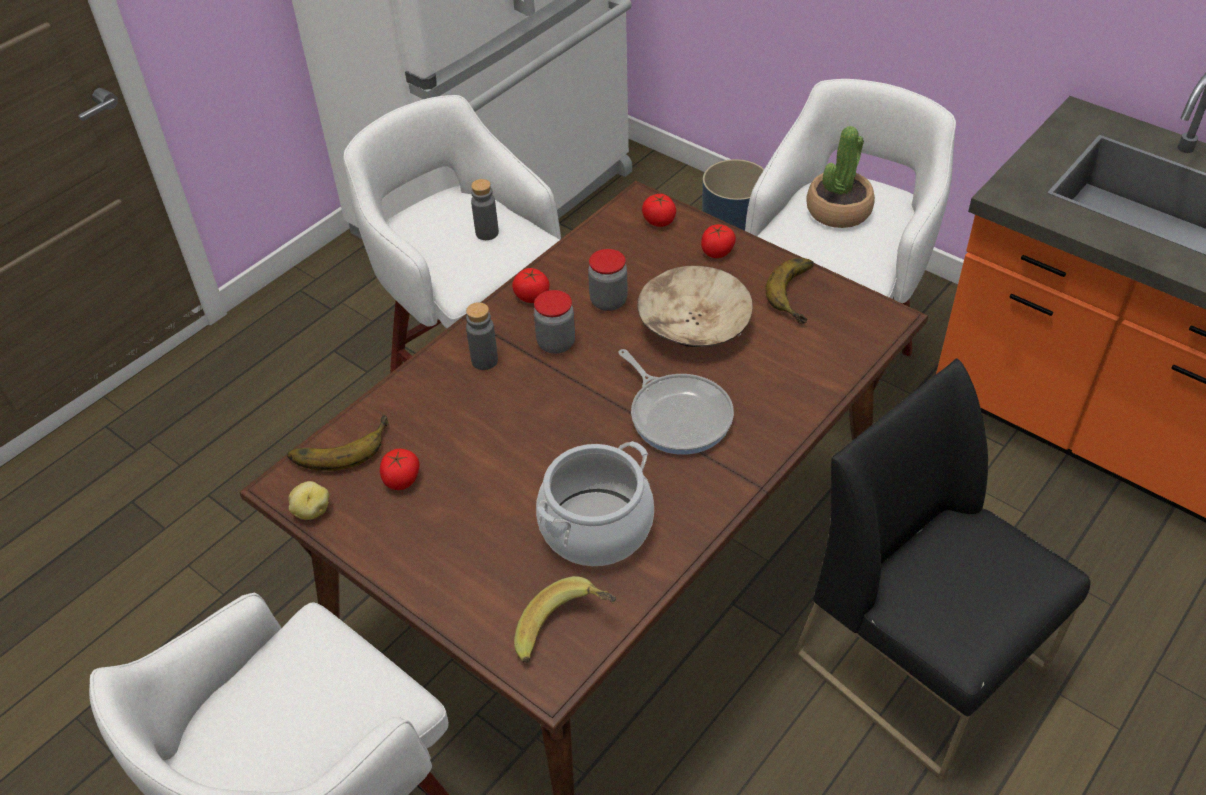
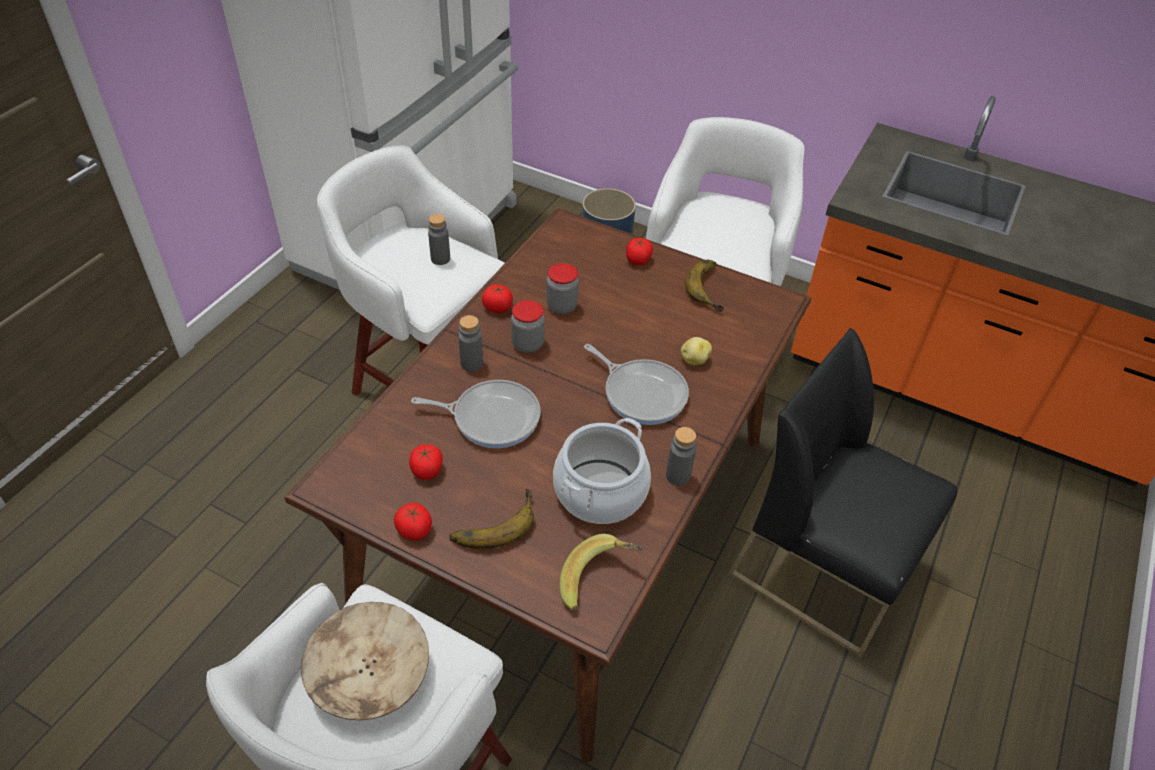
camera: 15 degrees left, 0 degrees up
banana [287,415,389,471] -> banana moved to [449,489,534,549]
potato [289,481,329,520] -> potato moved to [681,337,712,365]
beige bowl [637,266,753,347] -> beige bowl moved to [301,602,429,720]
tomato [642,194,676,227] -> tomato moved to [394,503,432,540]
potted plant [806,126,875,228] -> none
none -> frying pan [411,380,541,448]
none -> grey bottle [666,427,696,486]

